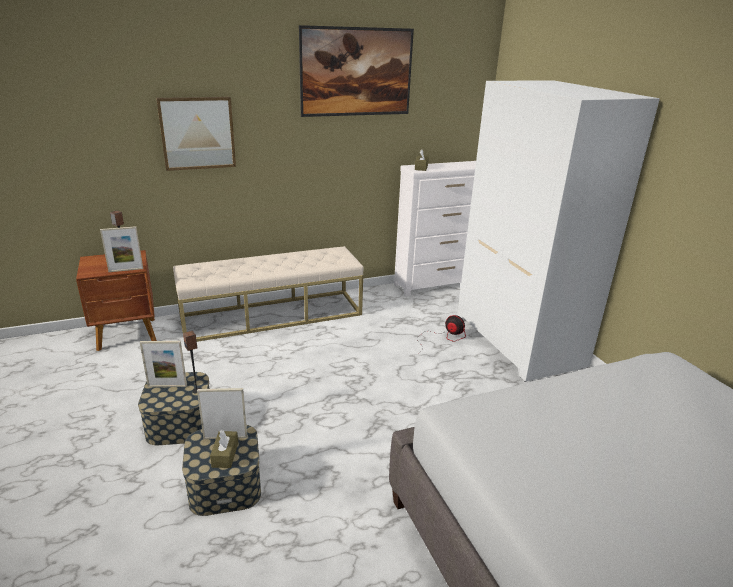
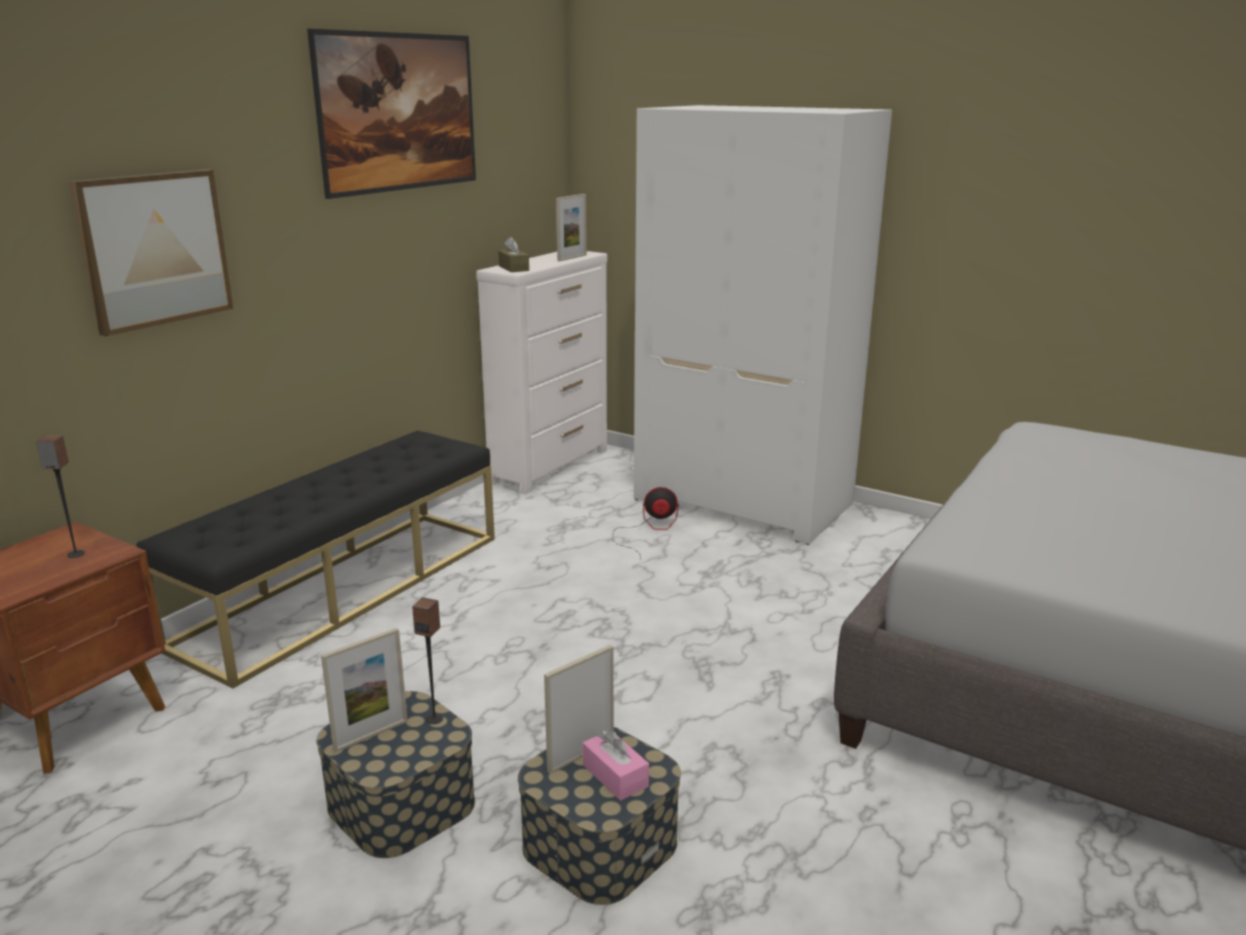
camera: 35 degrees left, 5 degrees down
picture frame [100,226,143,272] -> picture frame moved to [556,194,587,261]
beige bench [173,246,363,342] -> black bench [137,430,495,689]
brown tissue box [210,430,238,468] -> pink tissue box [583,729,649,801]

